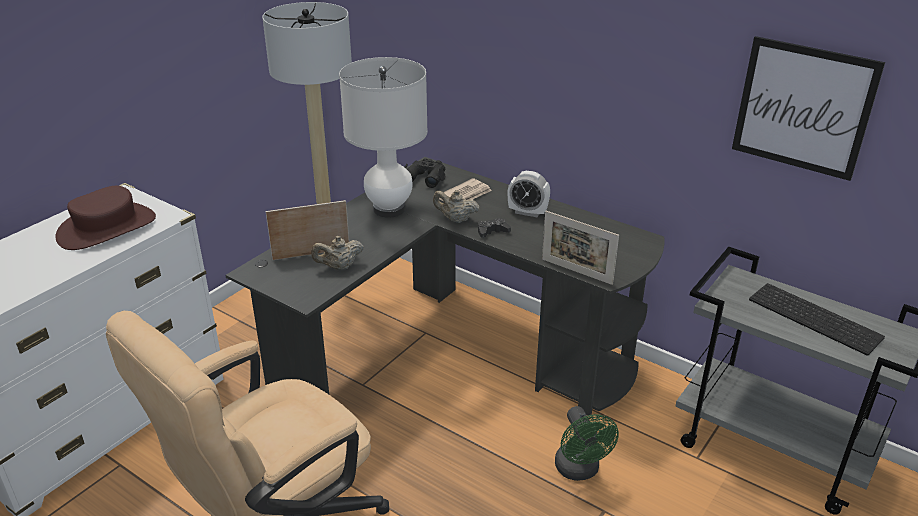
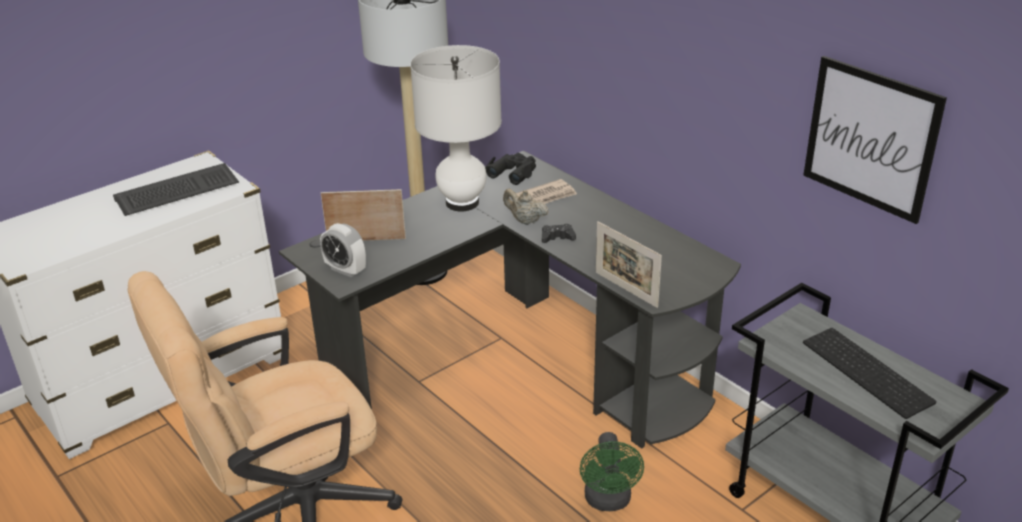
camera: 15 degrees right, 0 degrees up
brown hat [55,186,156,250] -> keyboard [113,163,239,216]
beige teapot [311,236,364,270] -> none
alarm clock [508,171,550,218] -> alarm clock moved to [320,223,366,277]

